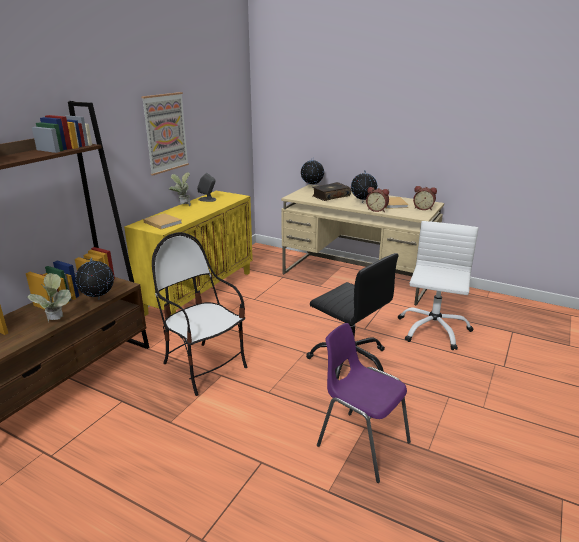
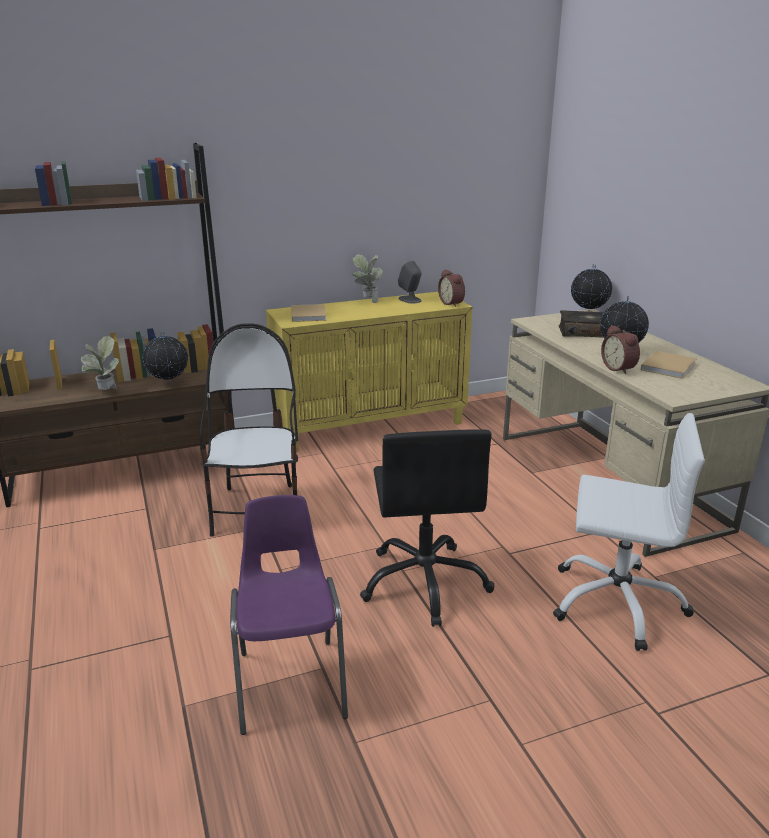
camera: 40 degrees right, 0 degrees up
picture [141,92,189,175] -> none
white office chair [398,221,478,350] -> white office chair turned 45 degrees clockwise [553,413,705,651]
alarm clock [413,186,437,210] -> alarm clock moved to [438,269,465,307]

